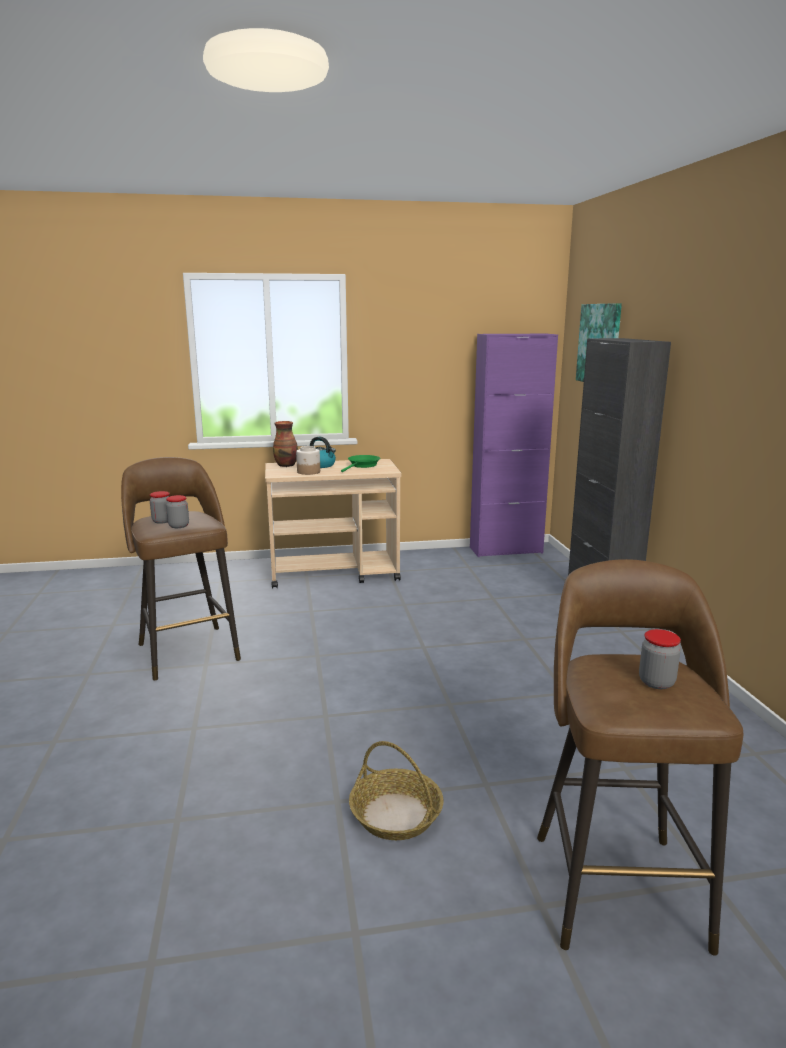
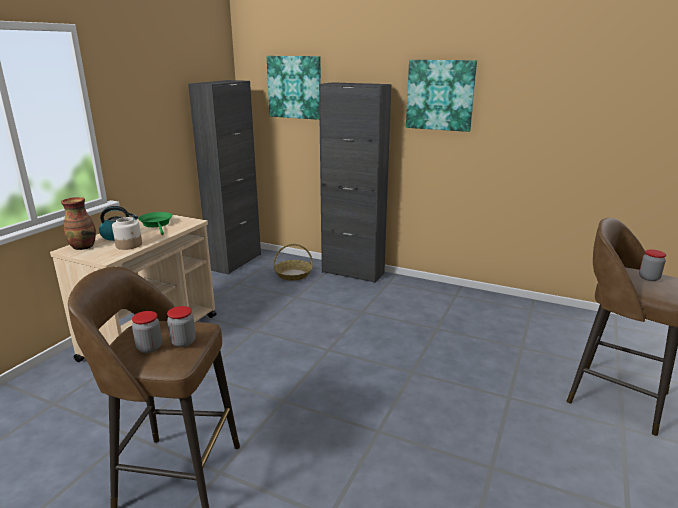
camera: 55 degrees left, 5 degrees up
basket [349,741,443,840] -> basket moved to [274,244,313,281]
purple cabinet [470,333,558,557] -> black cabinet [188,80,261,274]
none -> picture [406,60,477,132]

